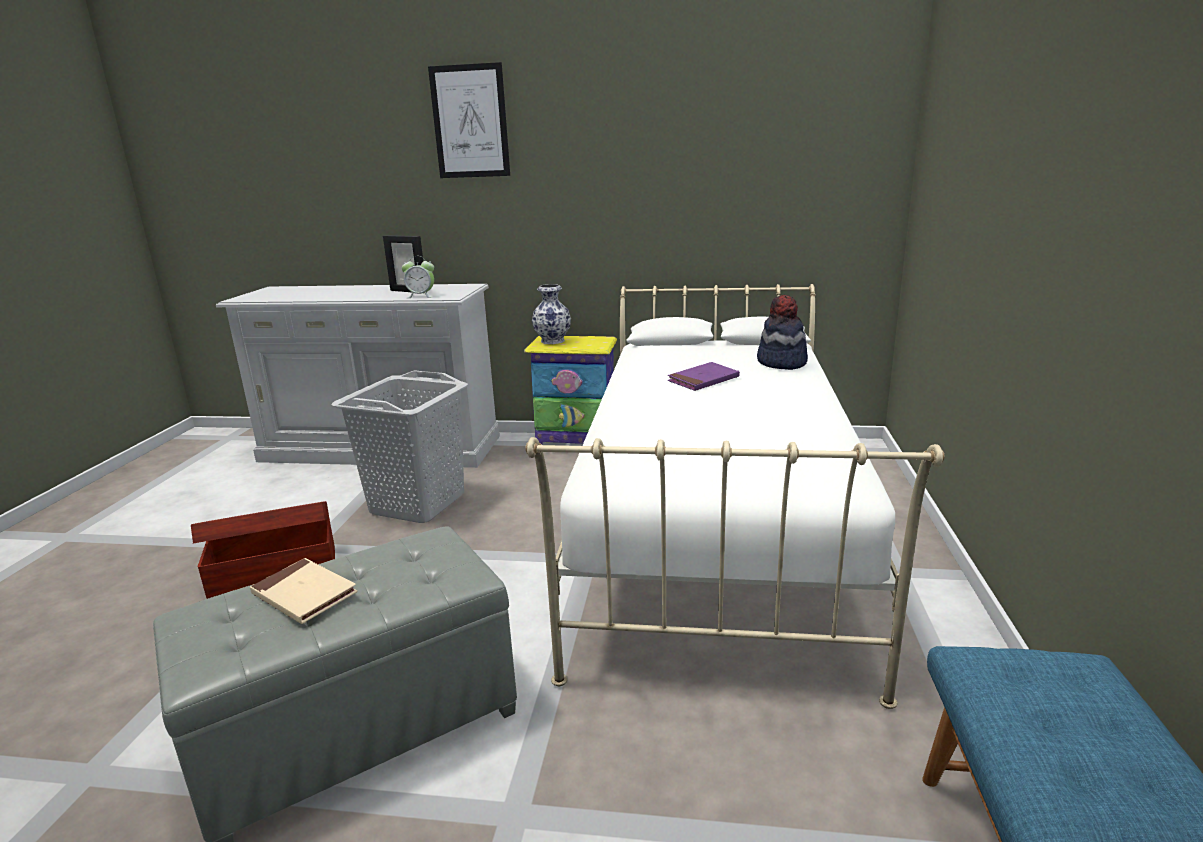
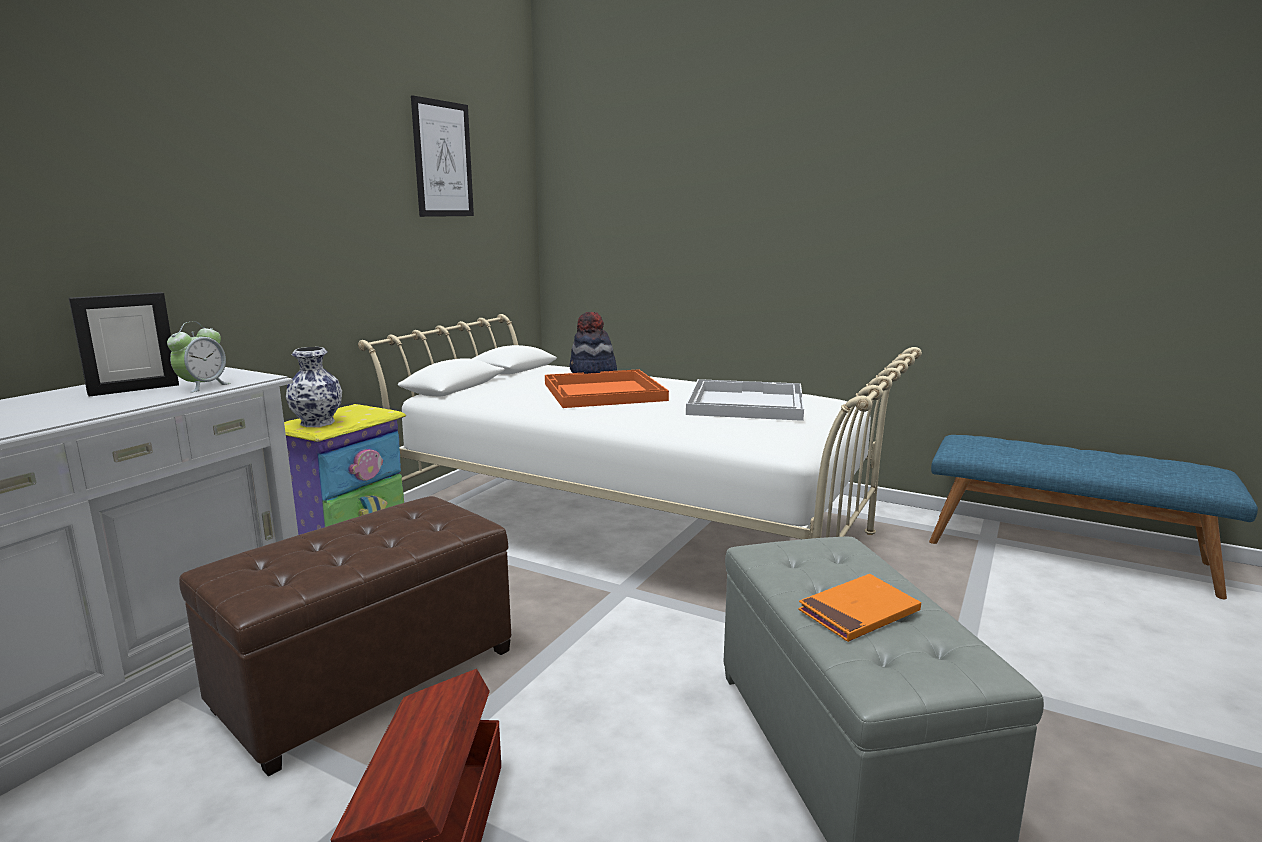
camera: 70 degrees left, 5 degrees down
beige book [250,558,358,624] -> orange book [798,574,921,642]
grey laundry basket [331,370,468,523] -> brown ottoman [179,496,511,777]
picture [428,62,510,178] -> picture moved to [411,95,474,217]
purple book [668,362,740,391] -> orange tray [545,369,669,408]
none -> white tray [686,379,804,421]

